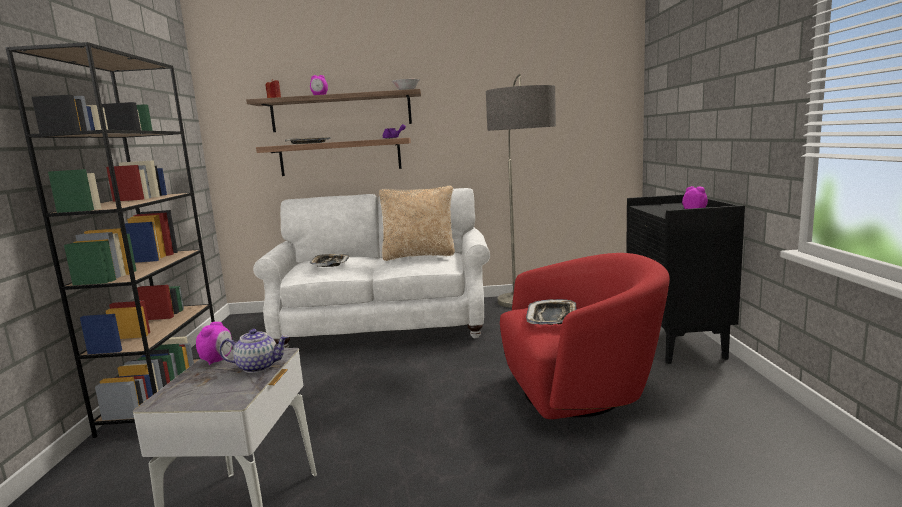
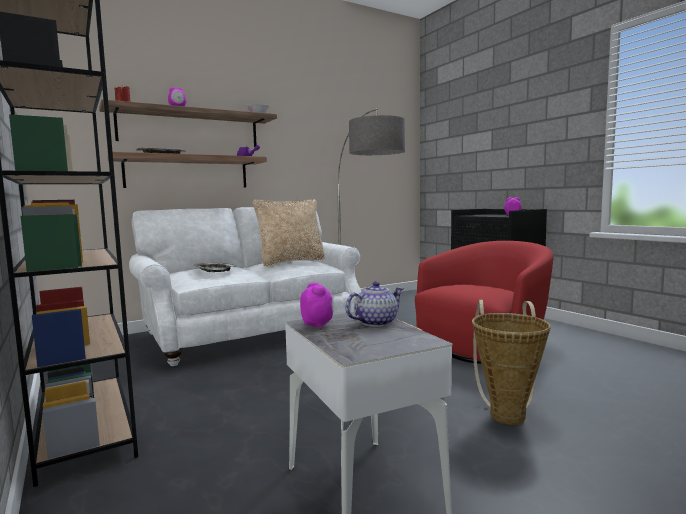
camera: 30 degrees left, 5 degrees down
tray [526,299,577,325] -> none
none -> basket [472,300,551,425]

